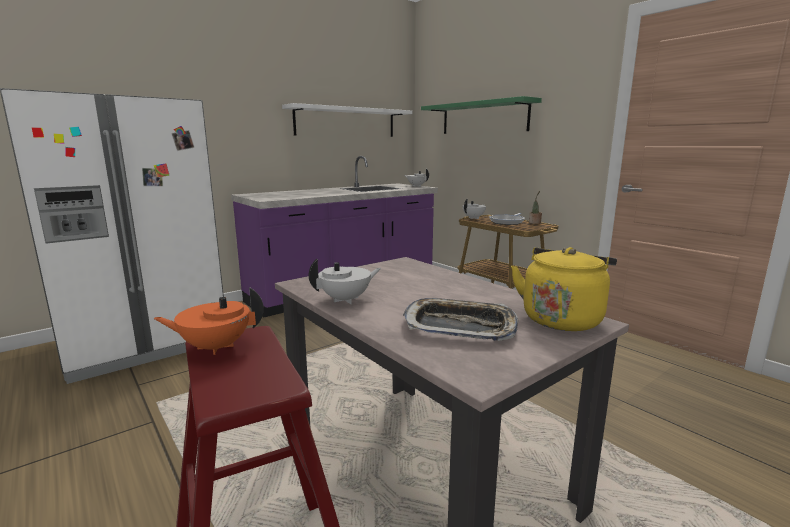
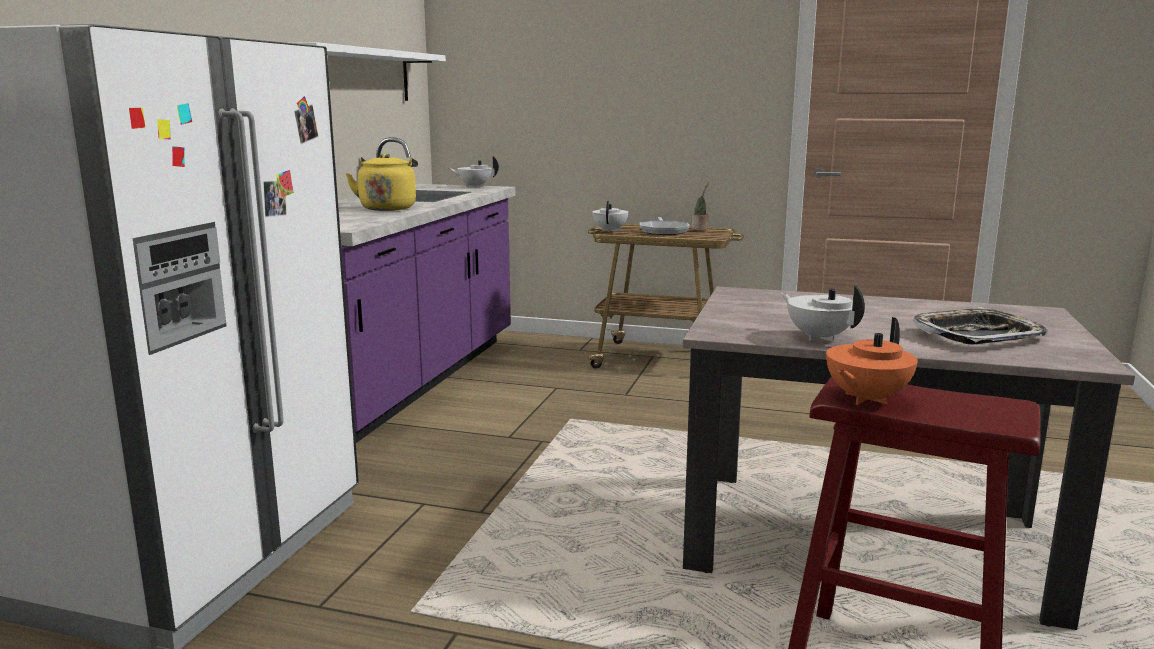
camera: 35 degrees left, 0 degrees up
white teapot [309,259,381,304] -> white teapot turned 60 degrees counterclockwise [781,285,865,342]
green shelf [421,96,542,134] -> none
yellow kettle [511,247,617,331] -> yellow kettle moved to [346,153,418,211]

